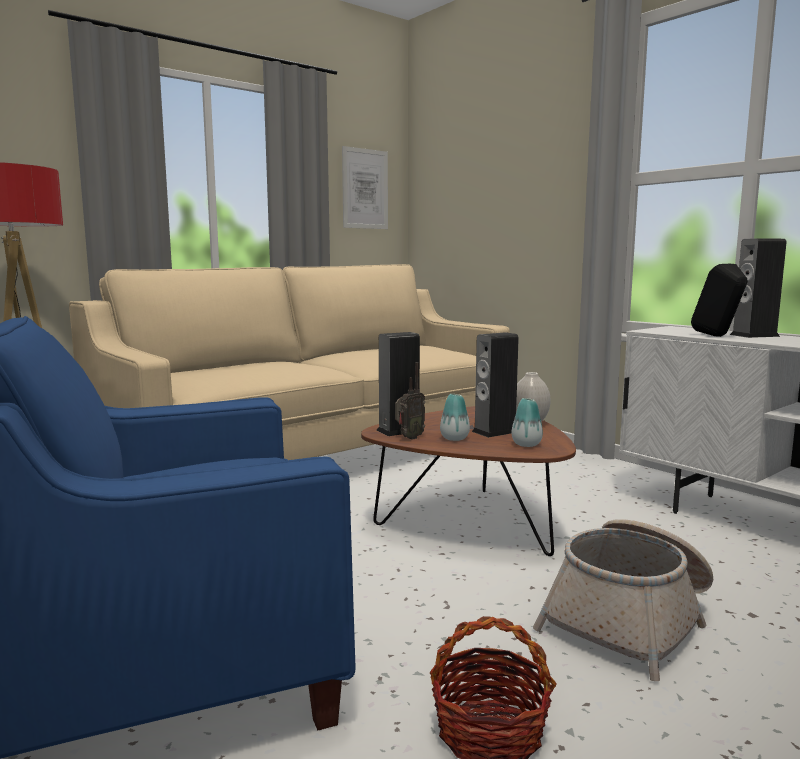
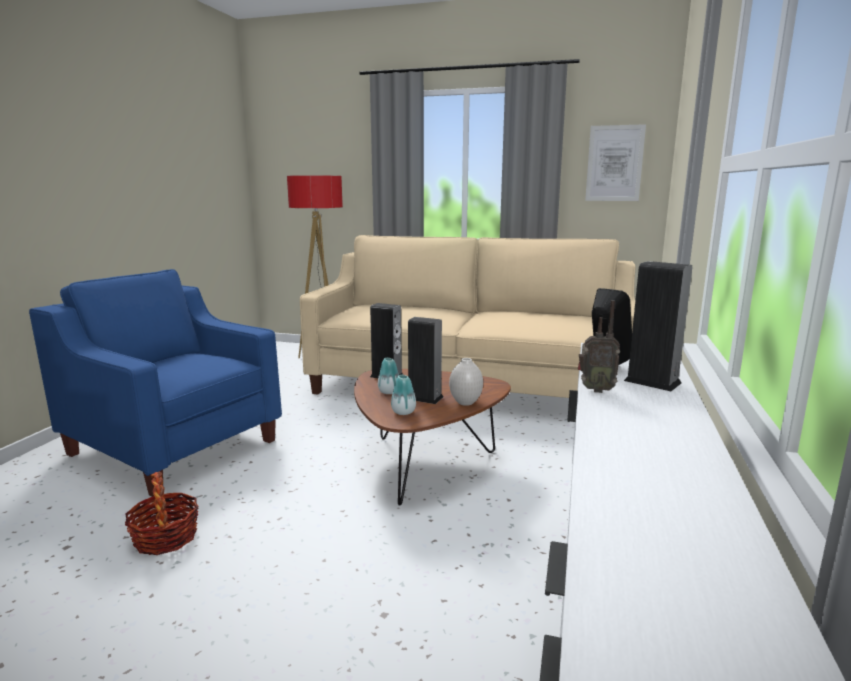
camera: 55 degrees right, 5 degrees up
radio [395,362,425,440] -> radio moved to [578,300,620,393]
basket [533,519,713,681] -> none

